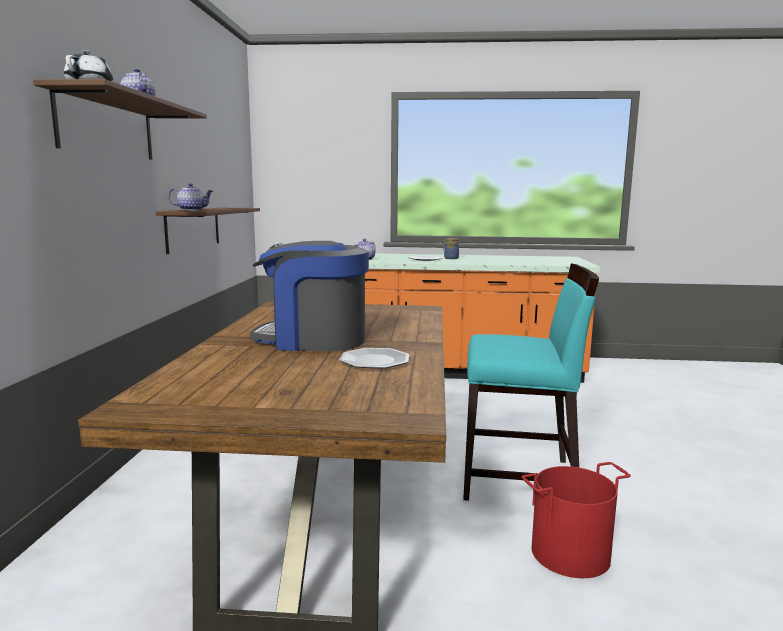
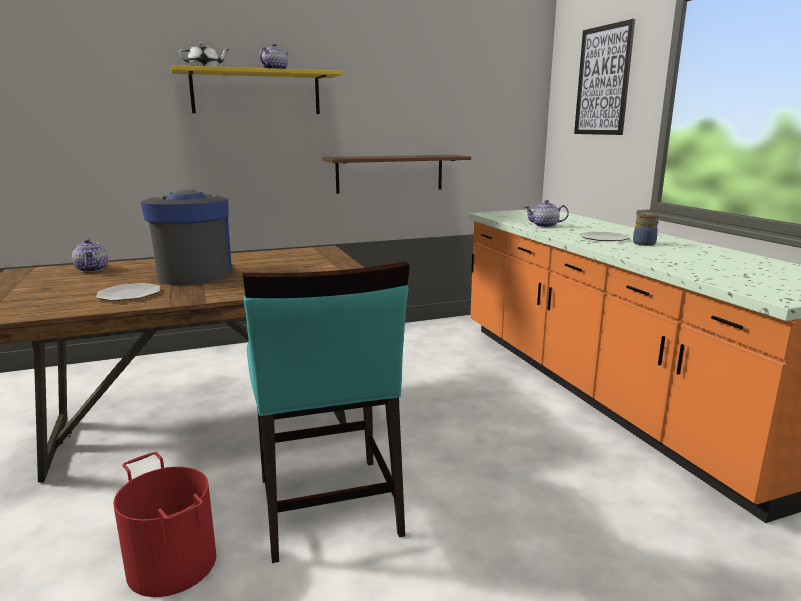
camera: 65 degrees right, 5 degrees up
brown shelf [33,79,207,160] -> yellow shelf [171,65,343,114]
teapot [168,183,213,211] -> teapot moved to [72,239,108,272]
none -> picture [574,19,635,135]

